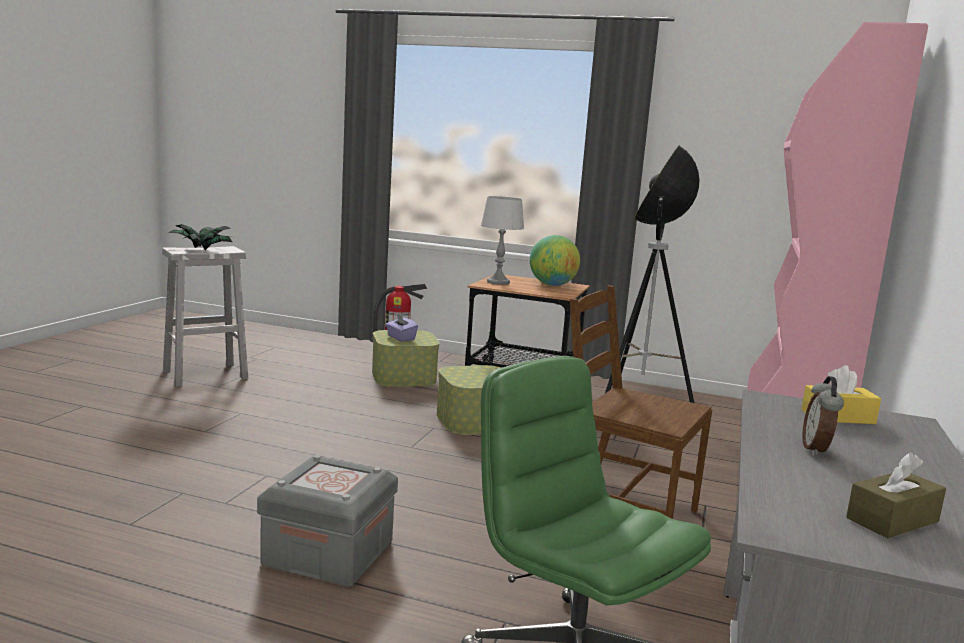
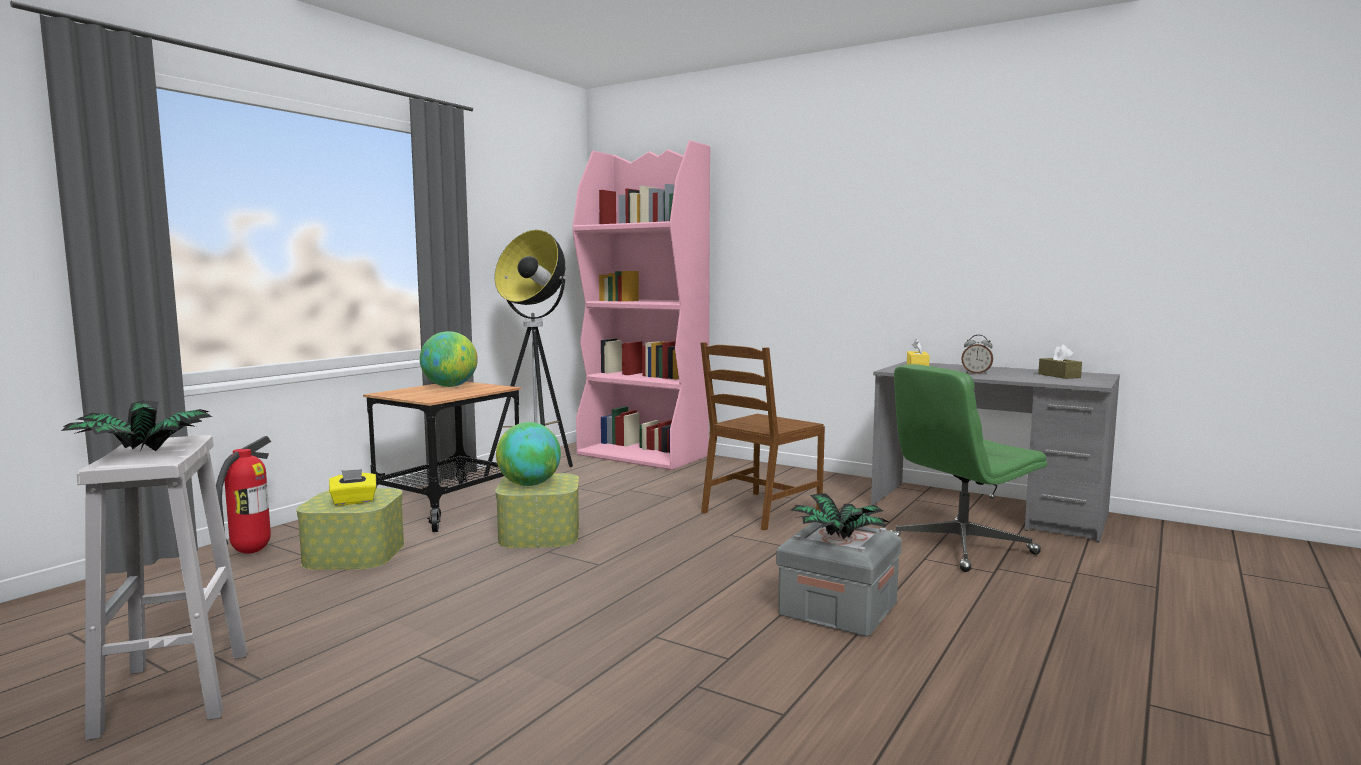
camera: 75 degrees left, 5 degrees down
purple tissue box [386,313,418,342] -> yellow tissue box [329,469,376,505]
grey table lamp [481,196,524,285] -> none
none -> globe [496,422,561,486]
none -> potted plant [791,493,891,540]

